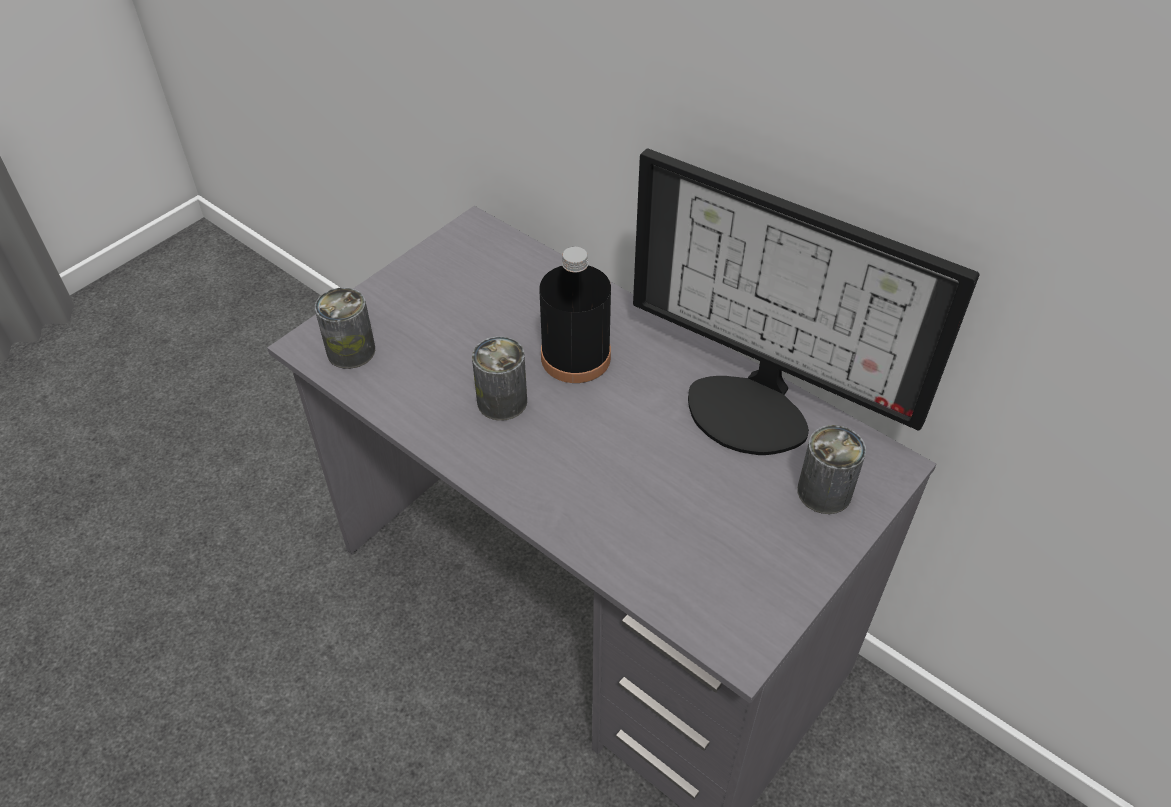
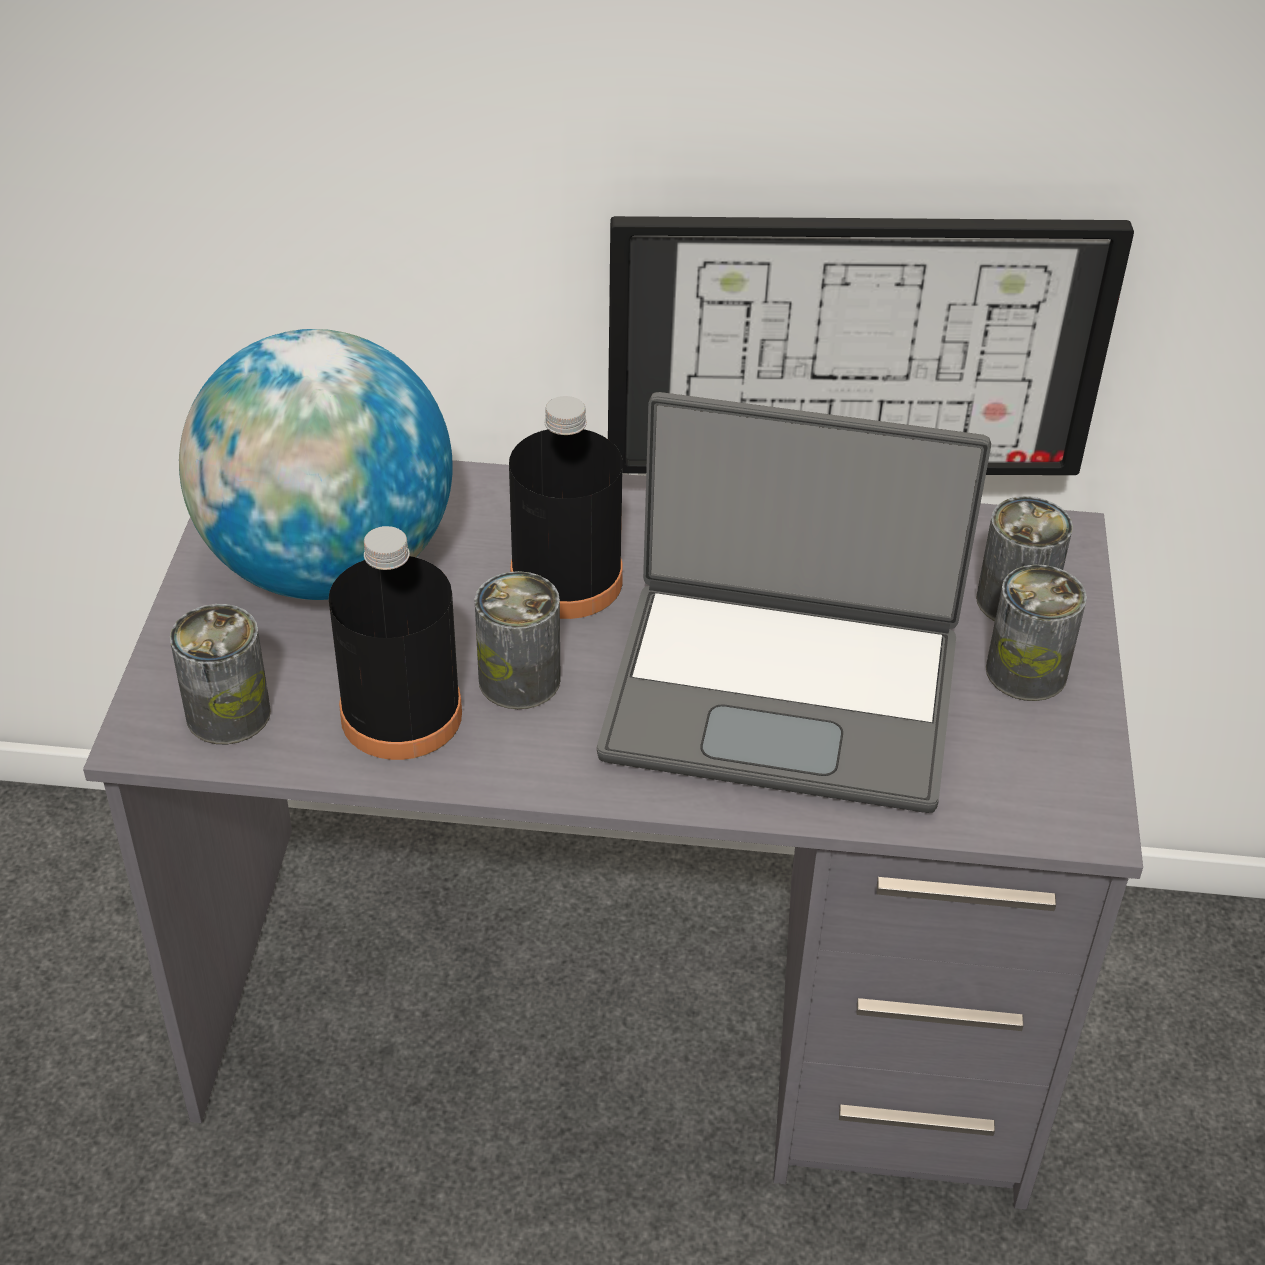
camera: 35 degrees left, 5 degrees down
none -> globe [179,329,452,600]
none -> black bottle [329,526,462,760]
none -> laptop [597,392,991,813]
none -> can [986,565,1087,701]

